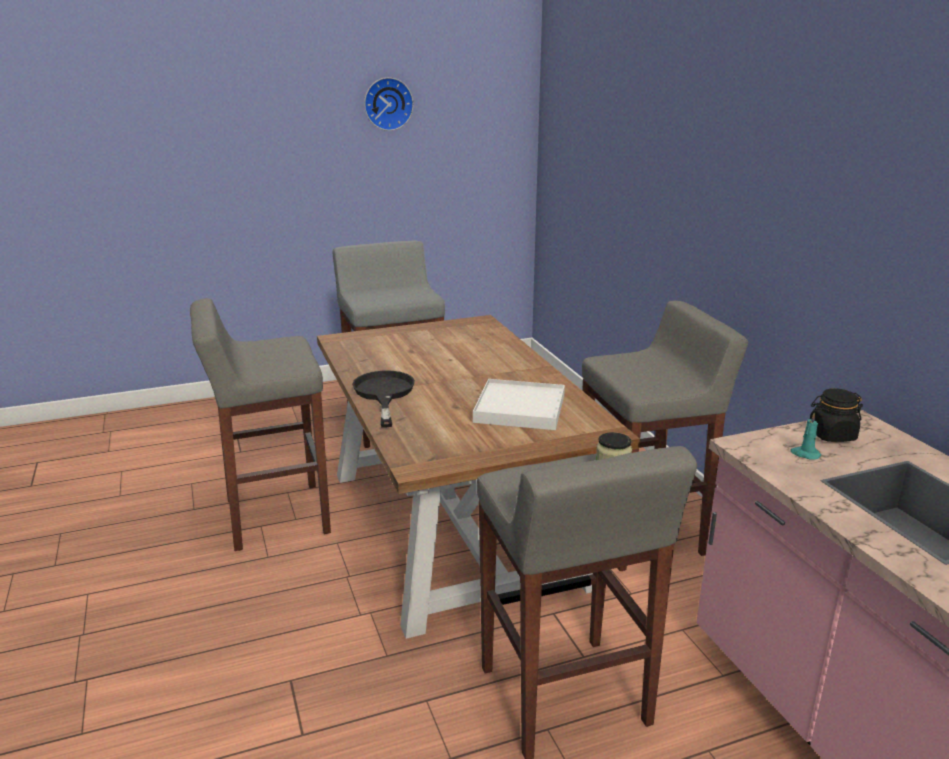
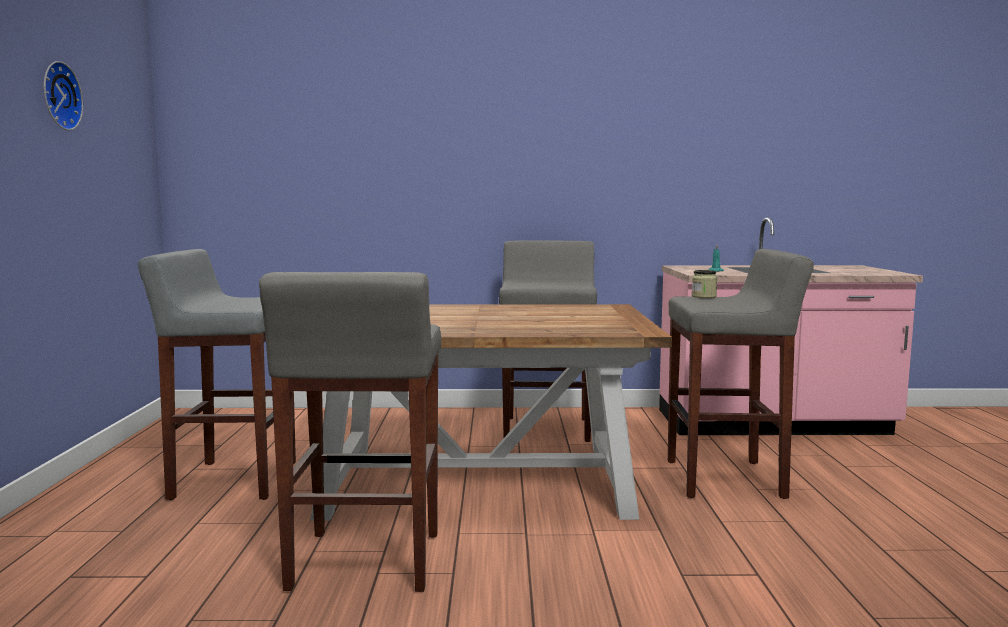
camera: 70 degrees left, 15 degrees down
black frying pan [352,371,415,427] -> none
white tray [473,379,565,430] -> none
black jar [810,388,863,442] -> none

